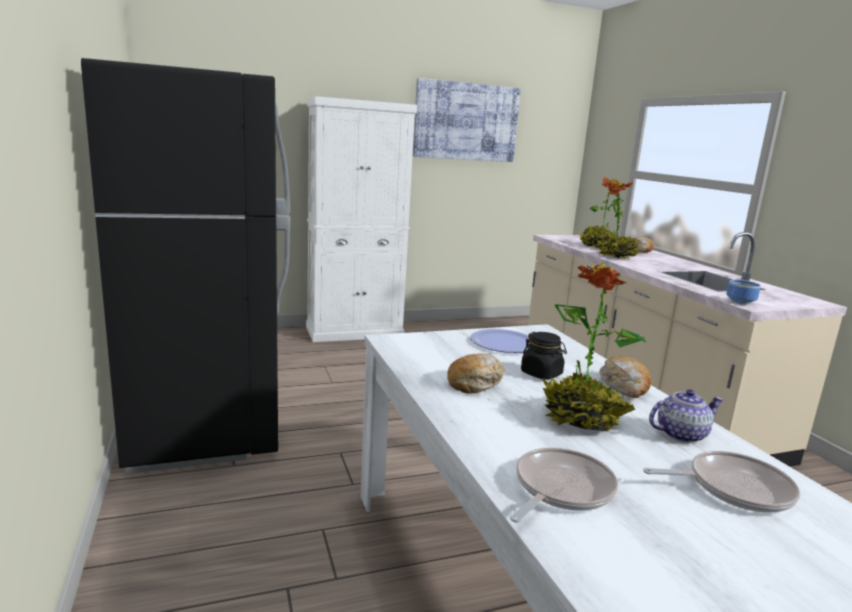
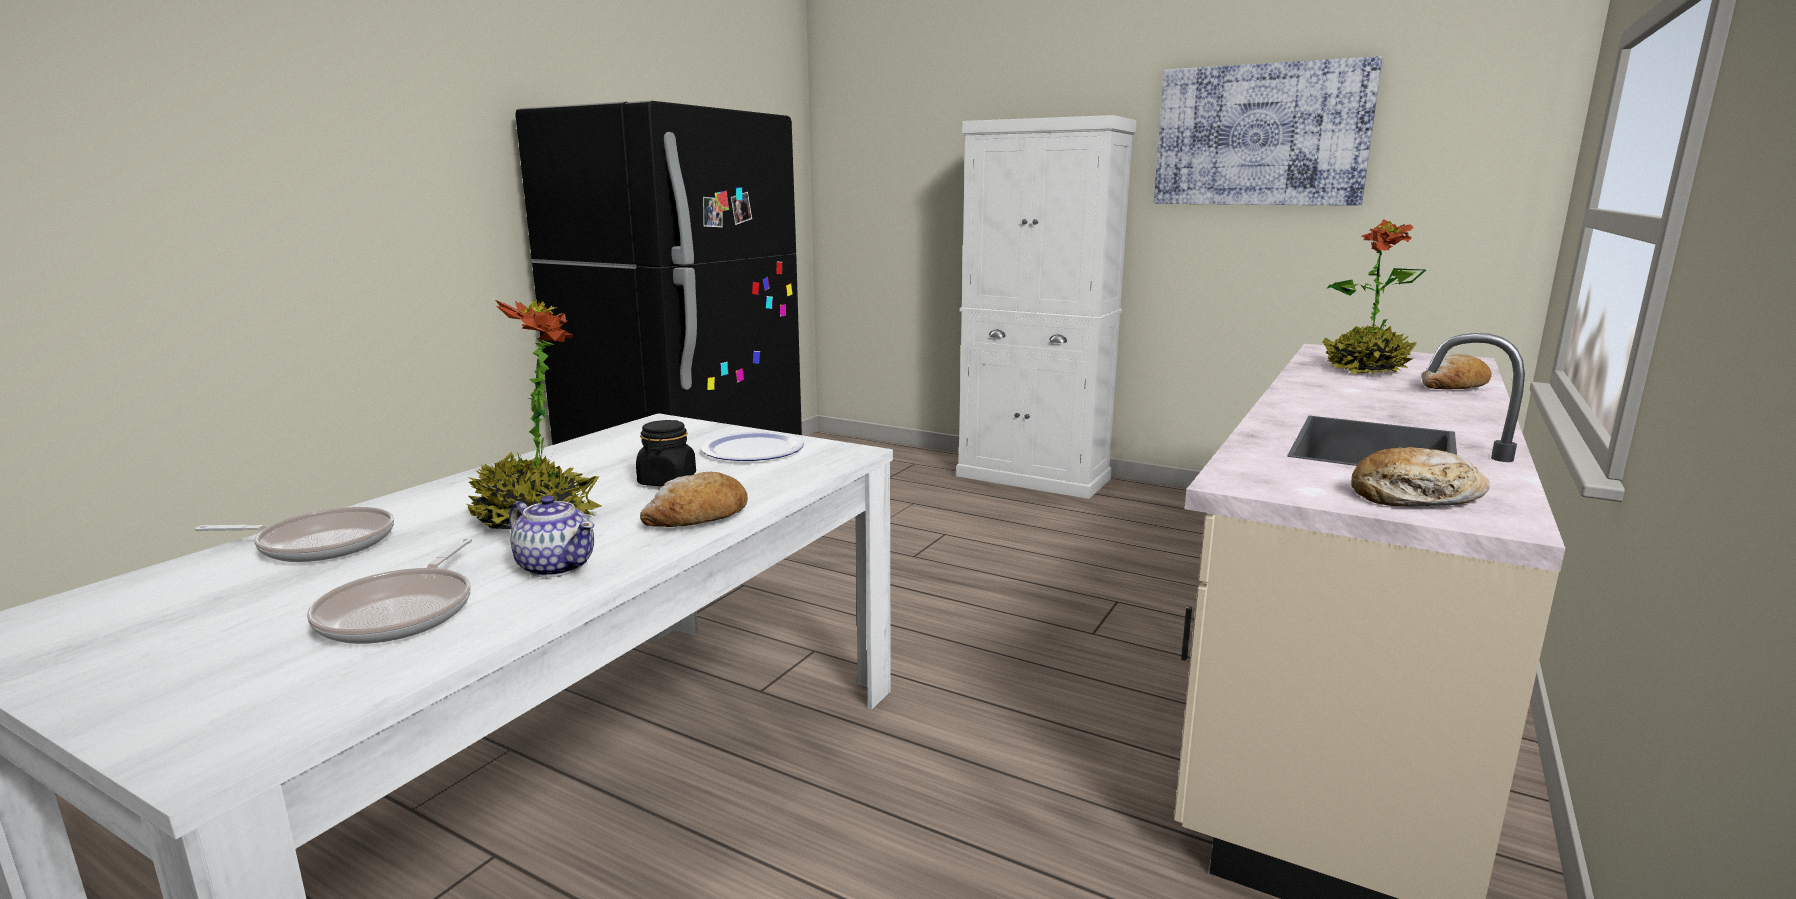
camera: 50 degrees right, 0 degrees up
bread [447,353,504,394] -> bread moved to [1351,447,1490,506]
potted plant [597,181,639,258] -> none
frying pan [643,451,800,512] -> frying pan turned 45 degrees clockwise [307,538,472,644]
bowl [726,280,761,305] -> none

